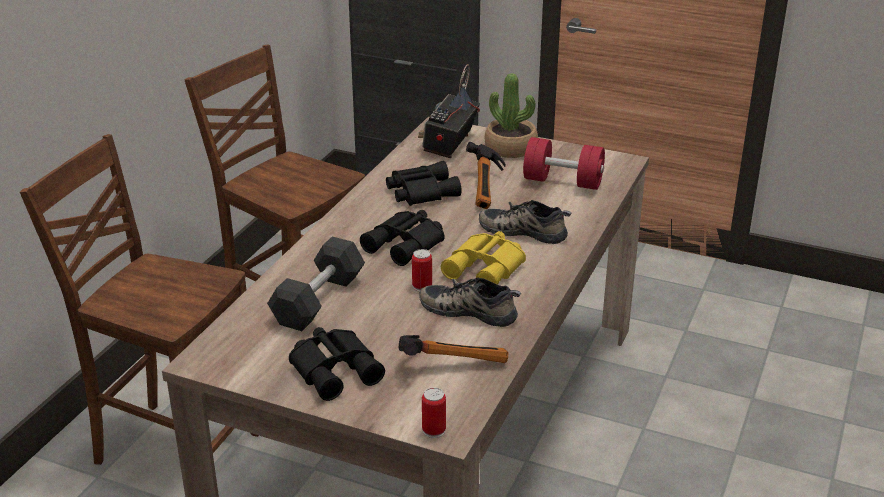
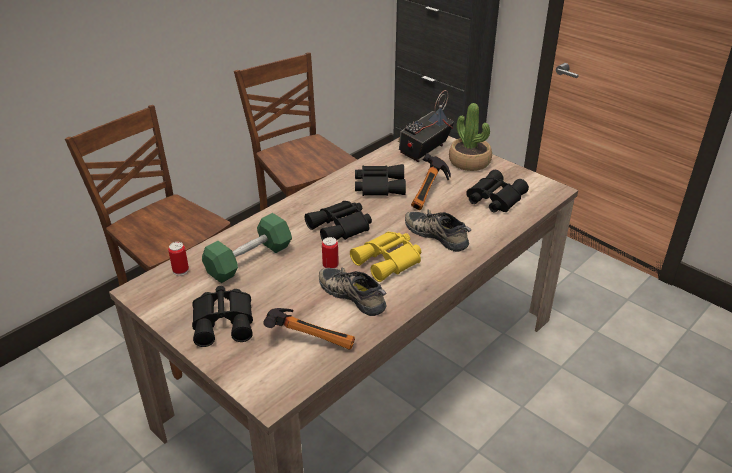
camera: 20 degrees right, 5 degrees up
black dumbbell [267,237,365,331] -> green dumbbell [202,213,292,283]
can [422,388,446,438] -> can moved to [168,242,189,276]
red dumbbell [523,137,605,190] -> black binoculars [466,170,529,212]

